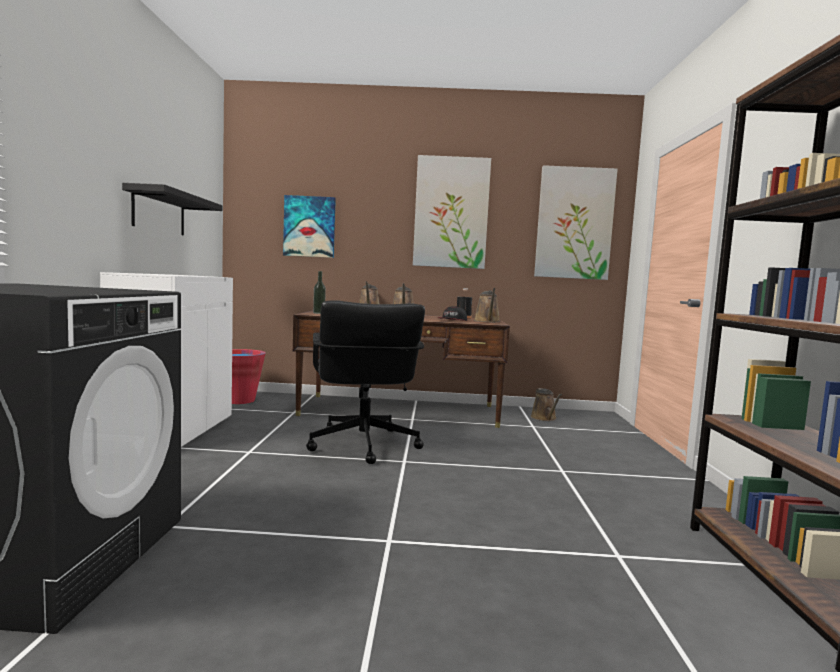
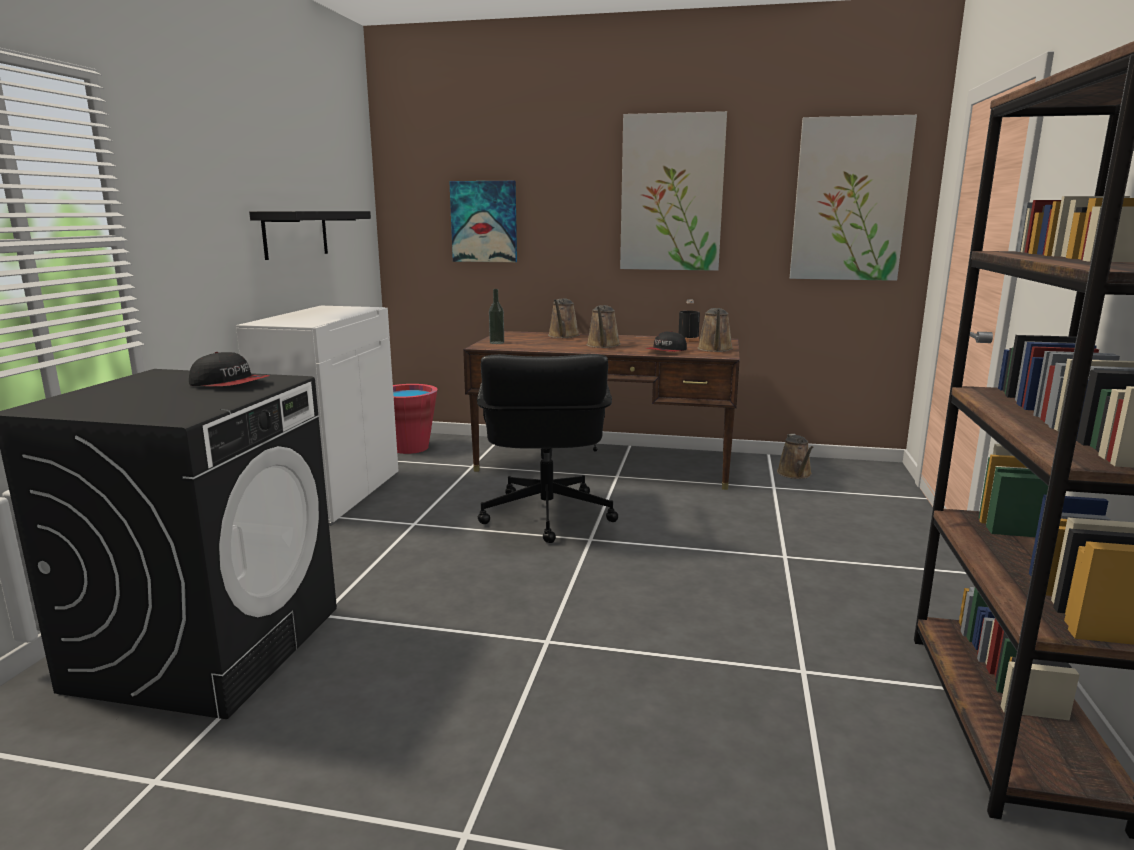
camera: 10 degrees right, 10 degrees up
none -> cap [189,352,270,386]

